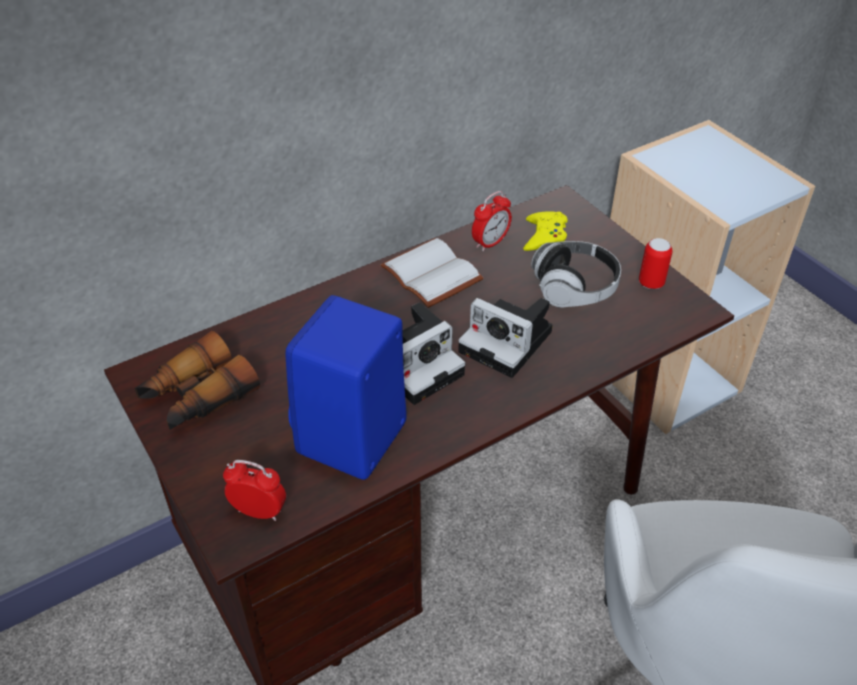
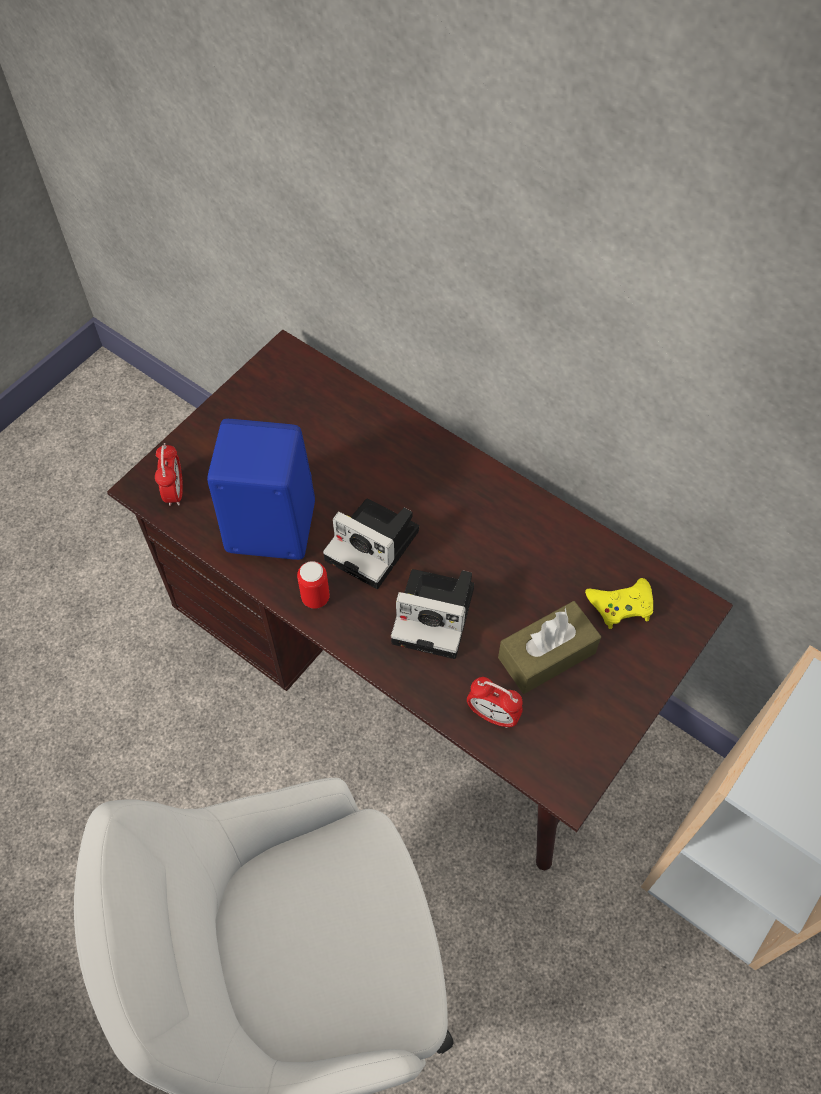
camera: 70 degrees right, 15 degrees up
binoculars [134,331,260,430] -> none
white book [380,238,484,308] -> none
camera [458,298,553,378] -> camera turned 90 degrees counterclockwise [391,569,474,659]
alarm clock [472,191,512,252] -> alarm clock moved to [467,677,523,728]
headphones [531,241,621,308] -> brown tissue box [498,601,601,694]
can [639,238,673,289] -> can moved to [297,561,330,609]

